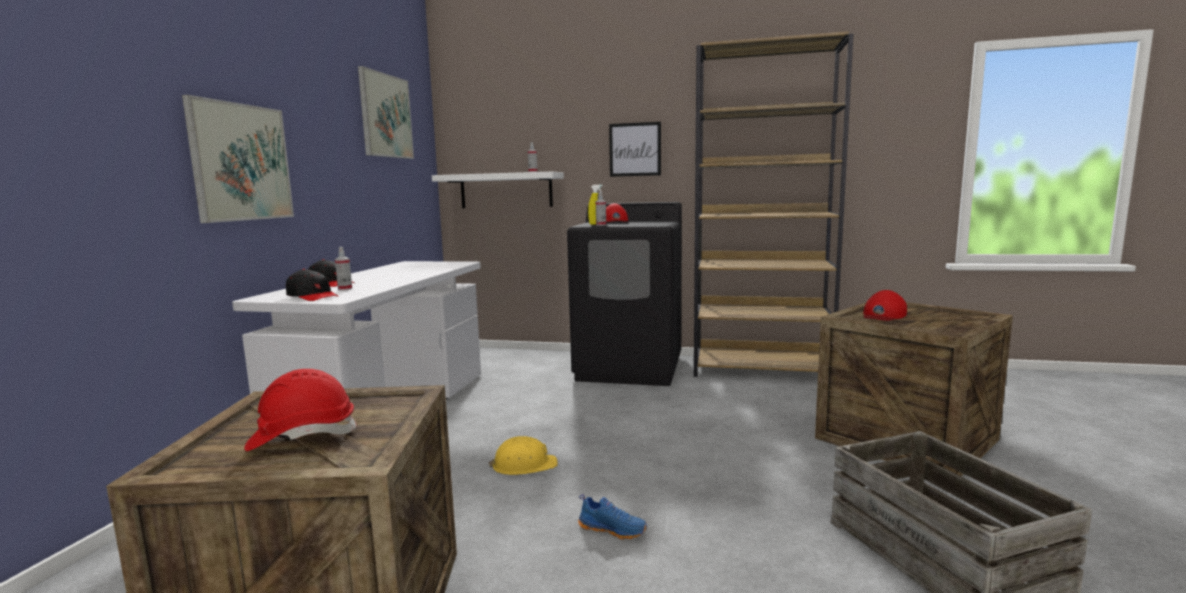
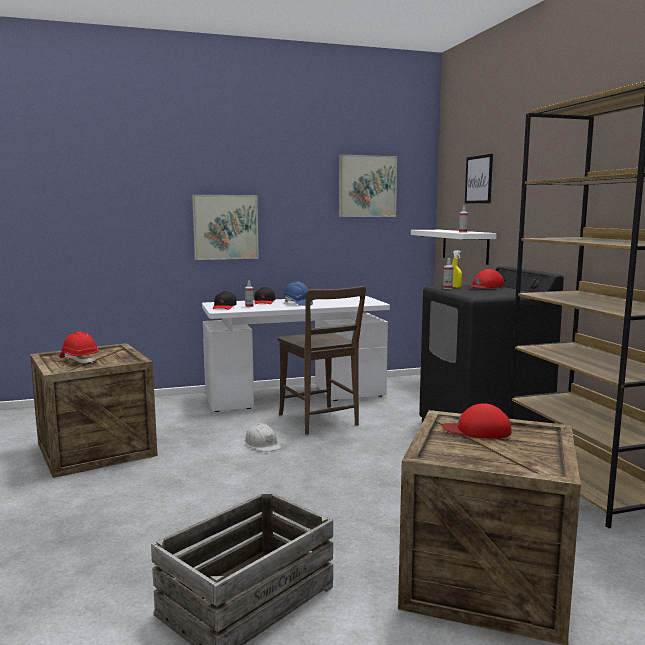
camera: 60 degrees right, 0 degrees up
yellow hard hat [488,436,558,475] -> white hard hat [244,423,282,452]
blue shoe [578,494,647,540] -> none
picture [609,122,661,177] -> picture moved to [465,154,493,204]
none -> brown chair [277,286,366,435]
none -> blue hard hat [283,281,313,306]

